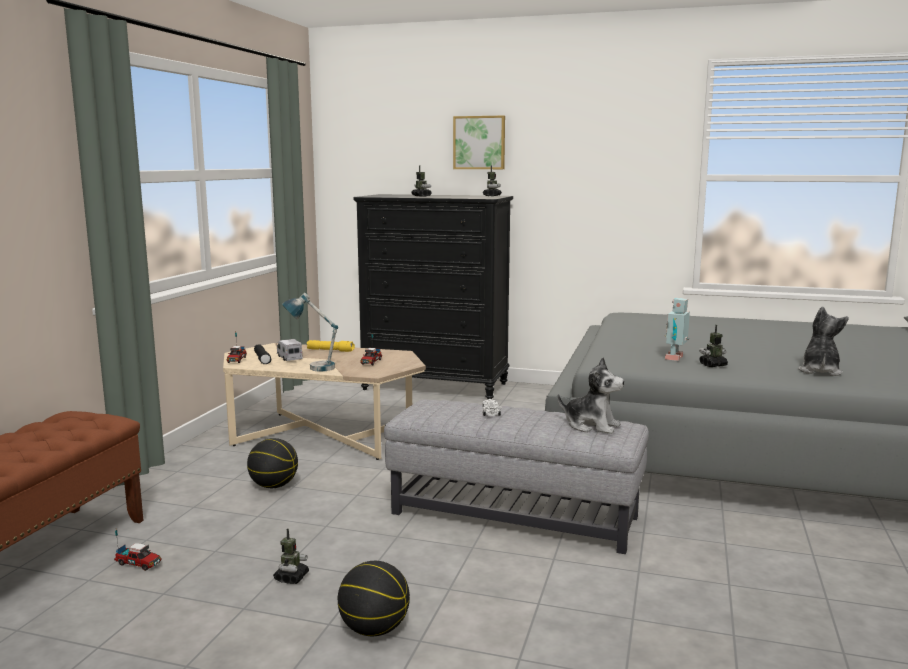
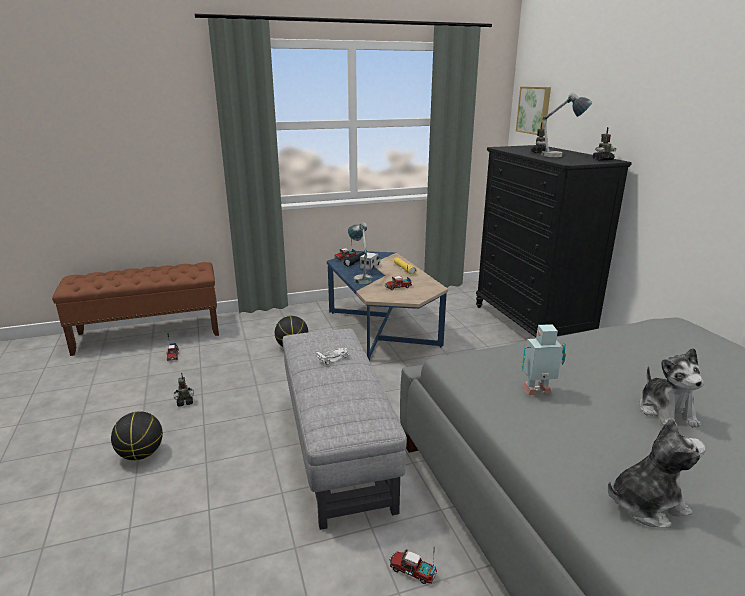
camera: 55 degrees right, 10 degrees up
beige coffee table [223,343,426,460] -> blue coffee table [327,251,448,361]
picture [453,115,505,169] -> picture moved to [516,87,551,135]
plush toy [558,357,624,434] -> plush toy moved to [639,348,704,428]
toy robot [699,325,728,367] -> none
none -> toy truck [389,548,437,584]
none -> table lamp [541,93,592,157]

